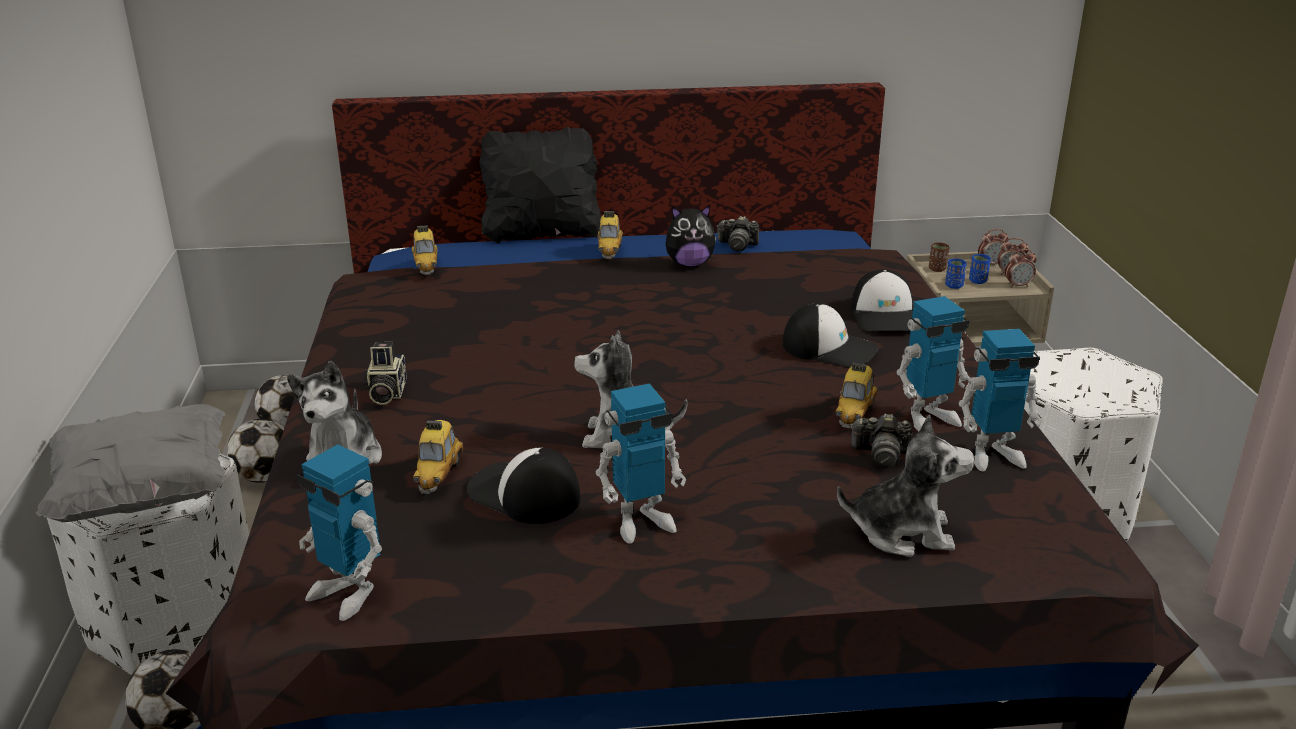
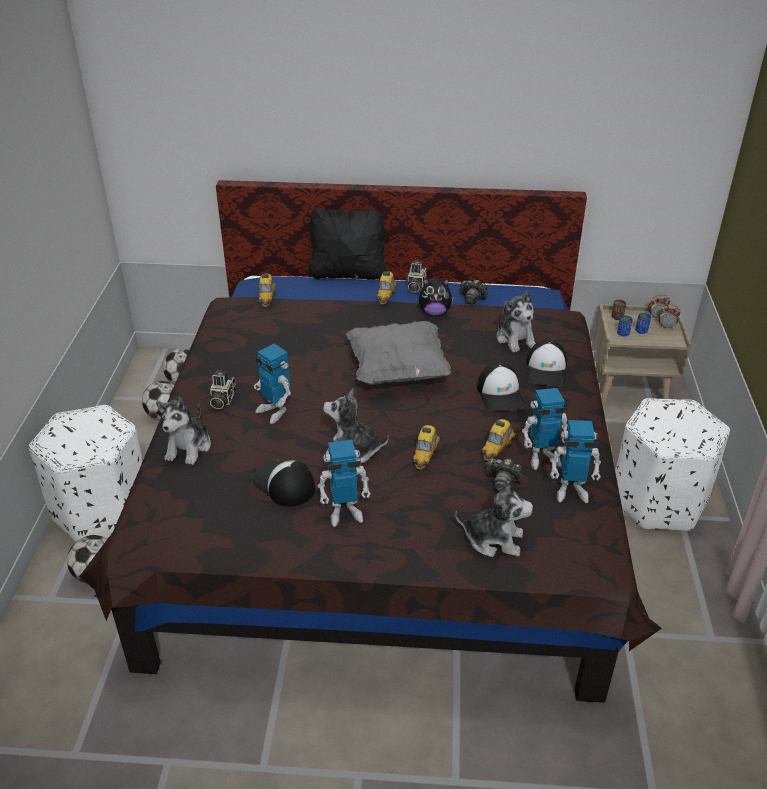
camera: 10 degrees right, 10 degrees up
grey pillow [36,404,226,522] -> grey pillow moved to [346,321,451,385]
toy robot [297,444,382,621] -> toy robot moved to [254,344,291,424]
toy car [413,420,463,494] -> toy car moved to [413,425,440,470]
cap [782,302,879,368] -> cap turned 45 degrees clockwise [477,363,525,411]
alarm clock [1005,249,1037,288] -> none
none -> camera [406,261,427,293]
none -> plush toy [496,291,536,353]

